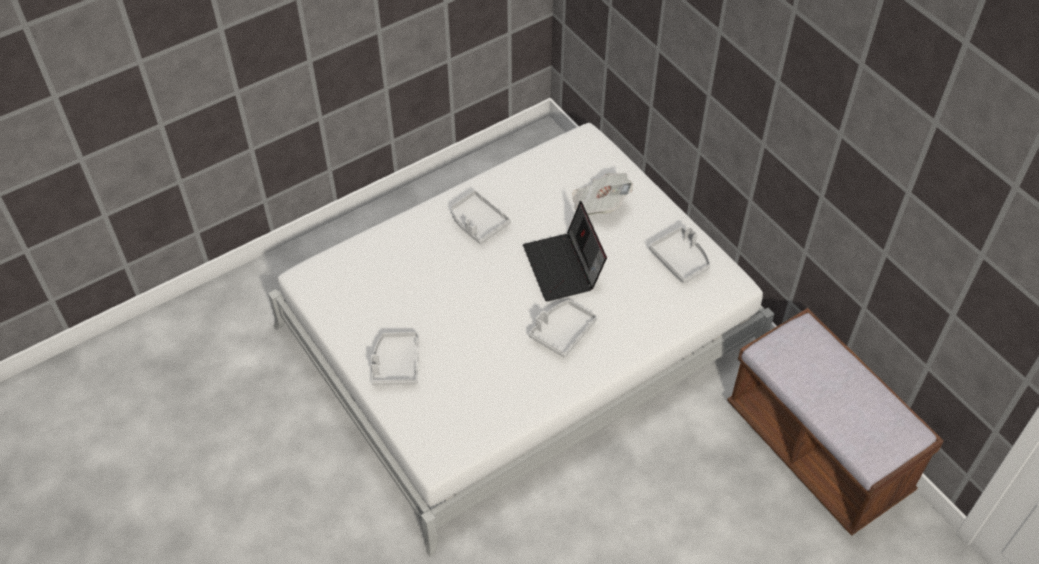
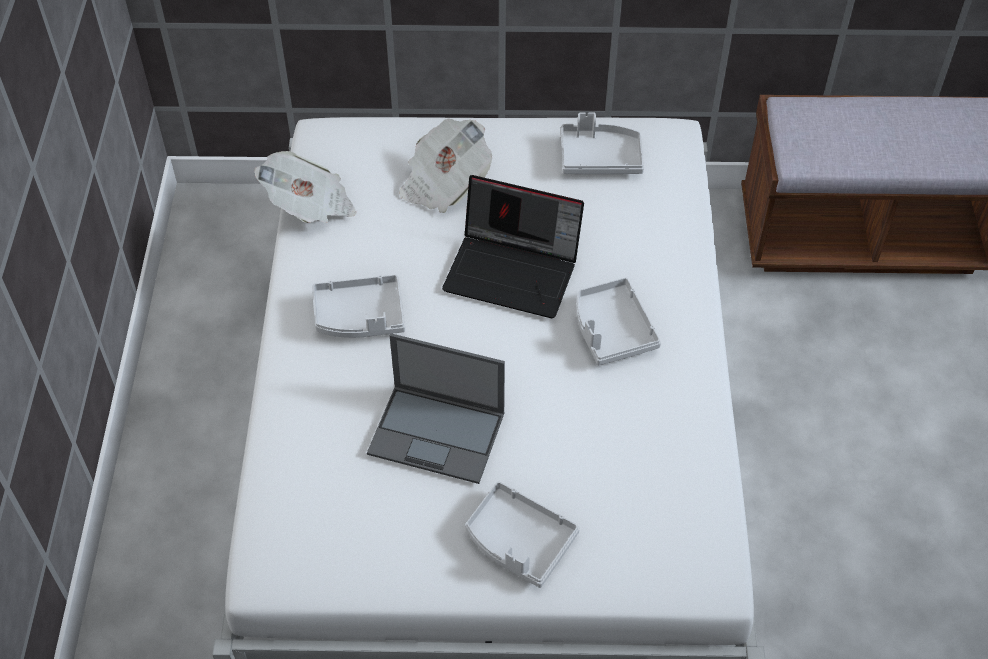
camera: 55 degrees left, 0 degrees up
none -> newspaper [254,151,357,223]
none -> laptop [367,333,505,484]

